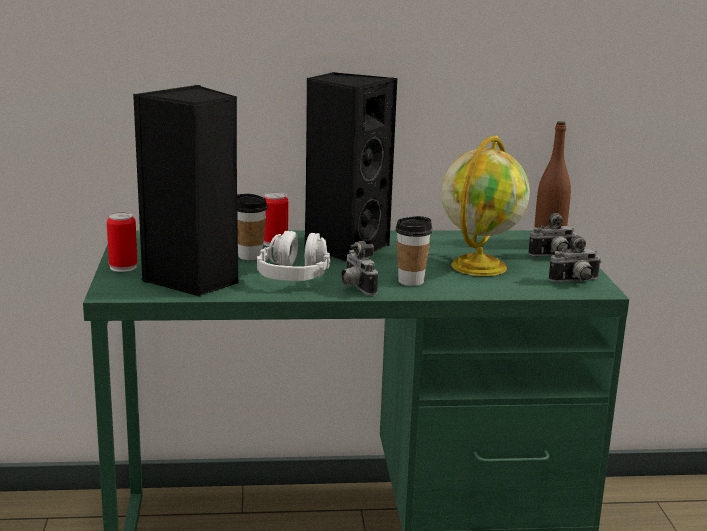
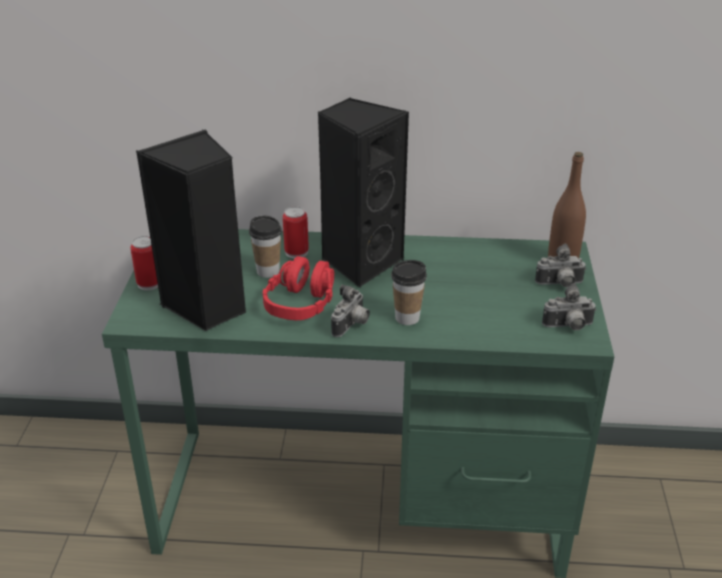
camera: 10 degrees right, 15 degrees up
grey headphones [257,231,330,281] -> red headphones [263,256,334,320]
camera [341,241,378,295] -> camera turned 135 degrees counterclockwise [331,285,370,337]
globe [441,135,530,276] -> none

